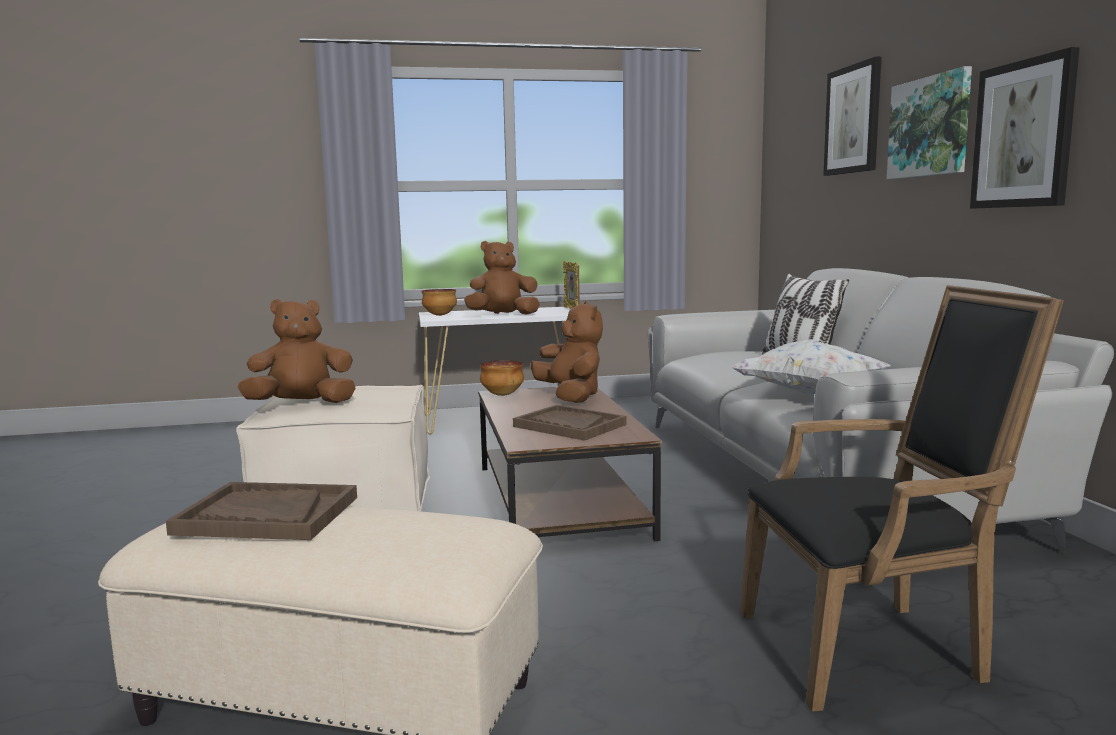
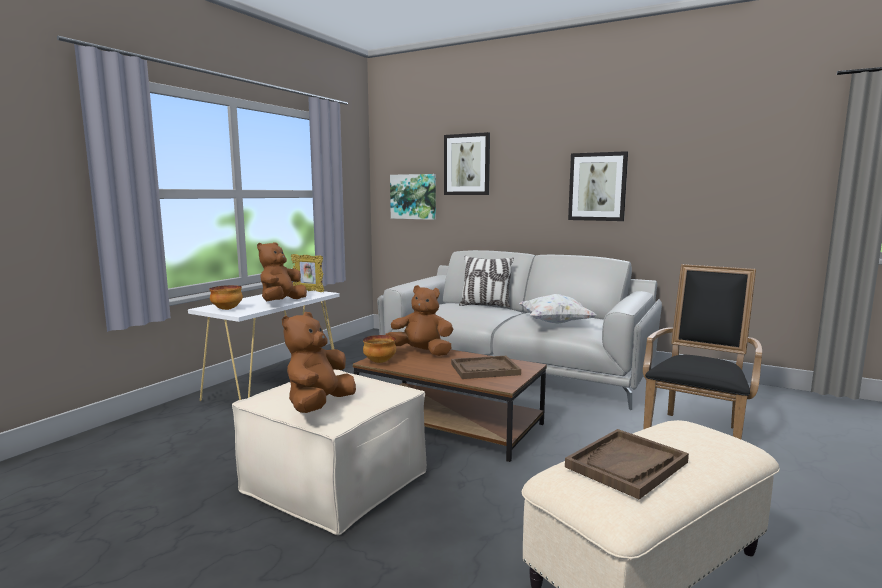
camera: 50 degrees left, 0 degrees up
picture [887,66,972,179] -> picture moved to [390,174,436,220]

